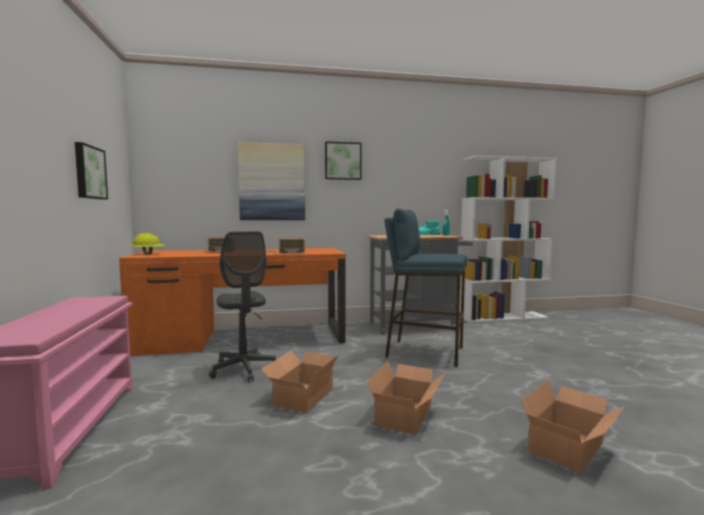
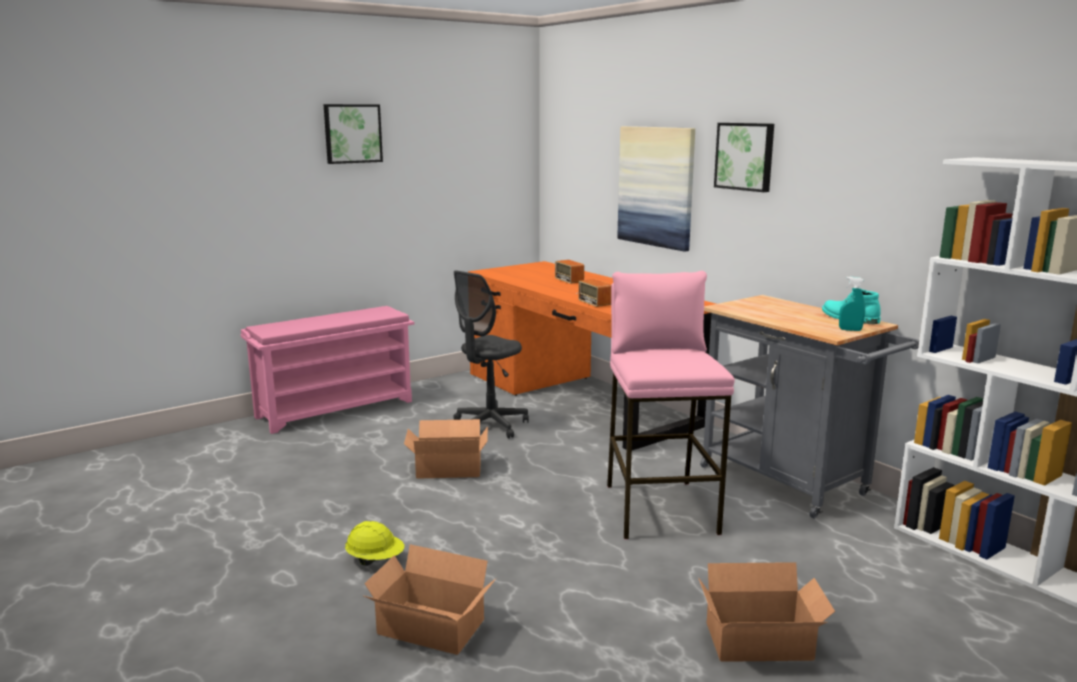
camera: 65 degrees right, 10 degrees up
picture [75,142,108,200] -> picture moved to [323,104,383,164]
yellow hard hat [131,233,166,255] -> yellow hard hat moved to [345,521,404,566]
cardboard box [367,361,445,435] -> cardboard box moved to [699,562,835,662]
blue stool [384,208,467,367] -> pink stool [607,271,735,540]

